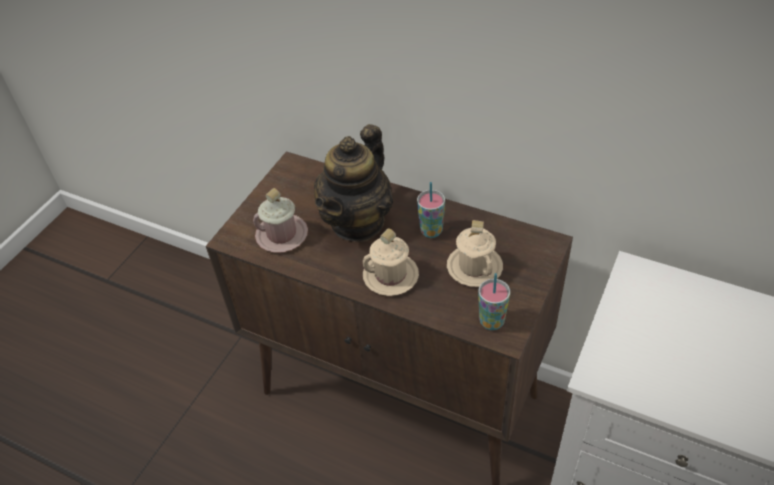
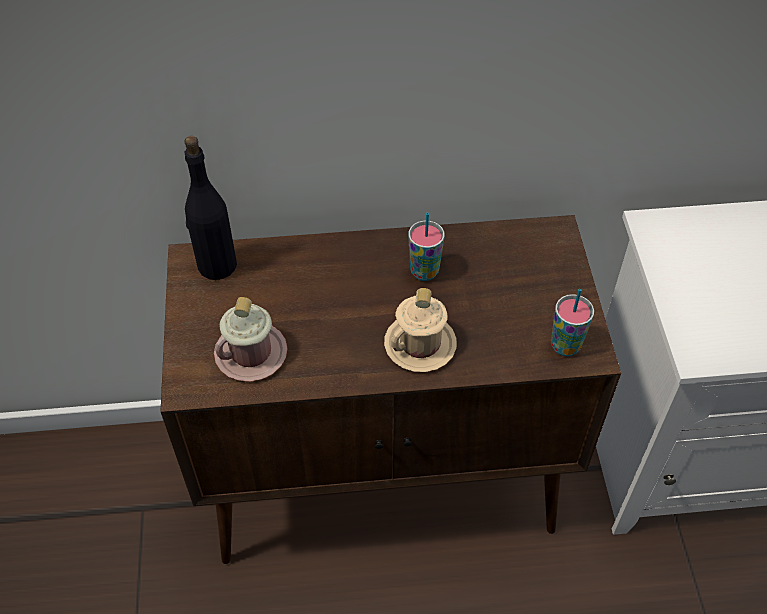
camera: 35 degrees left, 5 degrees up
teapot [314,124,393,242] -> none
beige mug [447,220,503,287] -> none
none -> black bottle [184,136,237,280]

